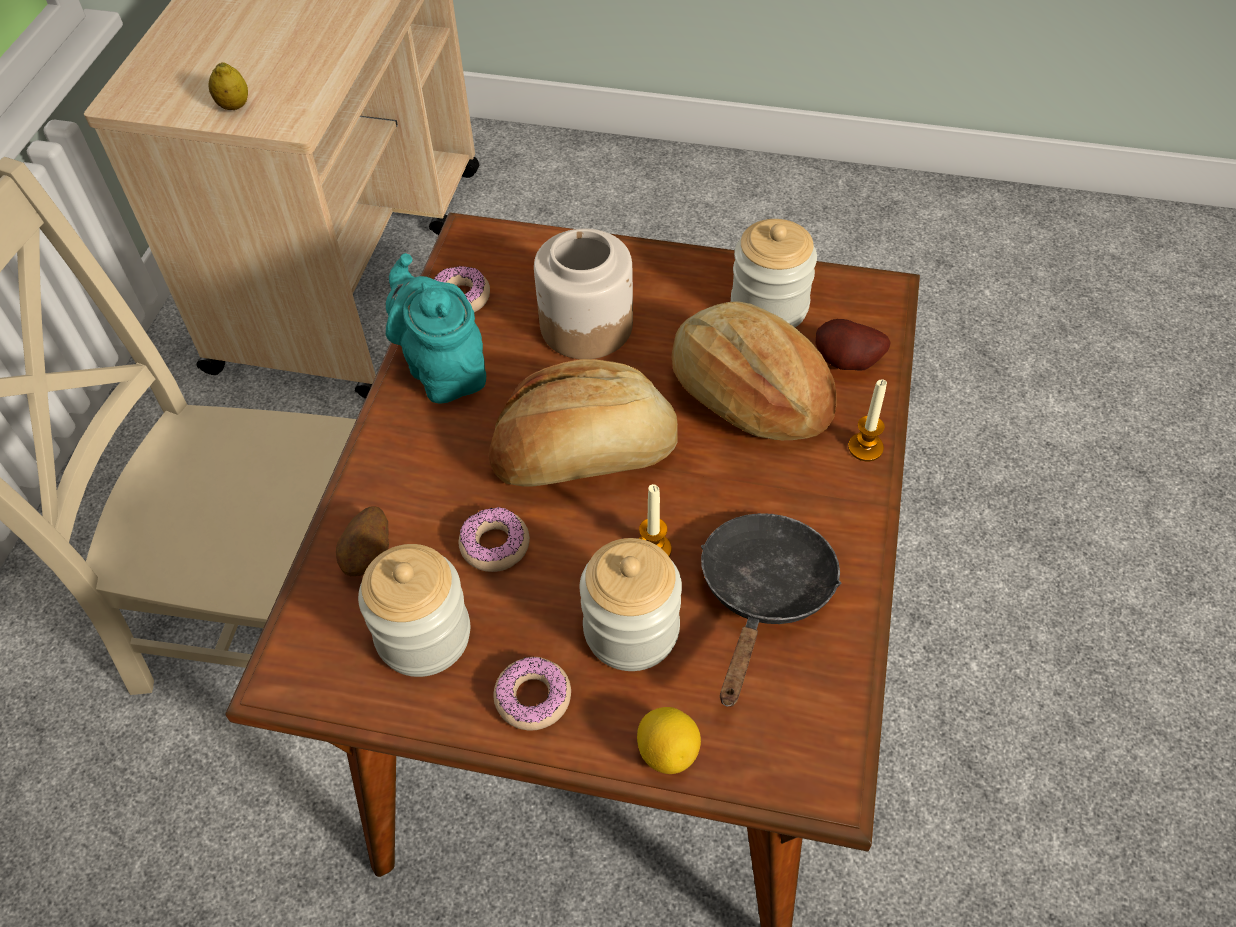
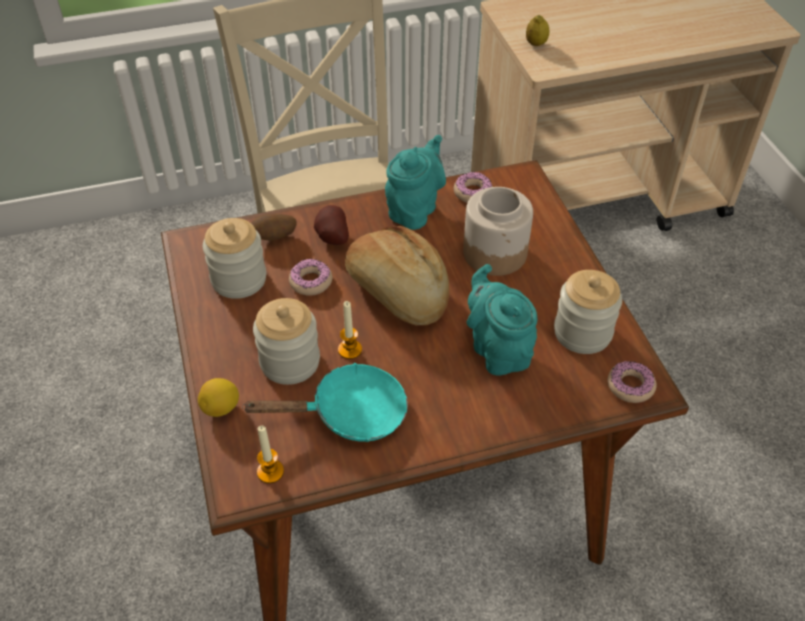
camera: 60 degrees right, 5 degrees down
donut [493,656,571,731] -> donut moved to [607,361,657,403]
bread [671,301,837,440] -> turquoise teapot [466,264,538,375]
black frying pan [701,513,842,707] -> turquoise frying pan [242,363,408,442]
potato [816,319,891,371] -> potato moved to [314,205,349,245]
candle [848,379,887,461] -> candle moved to [257,426,284,484]

